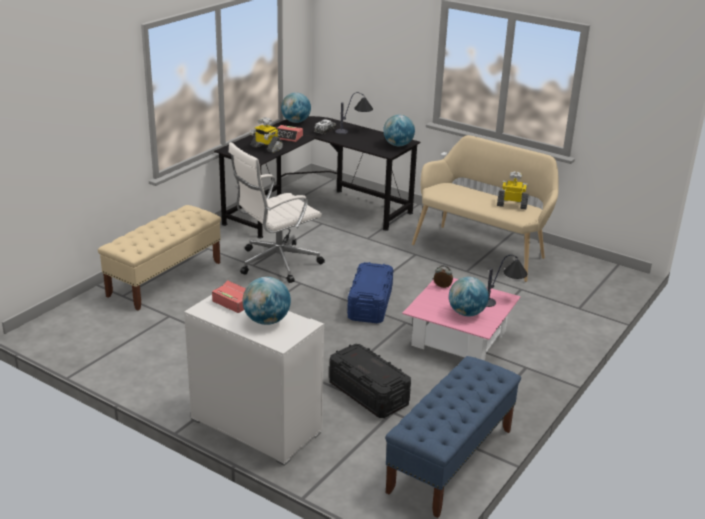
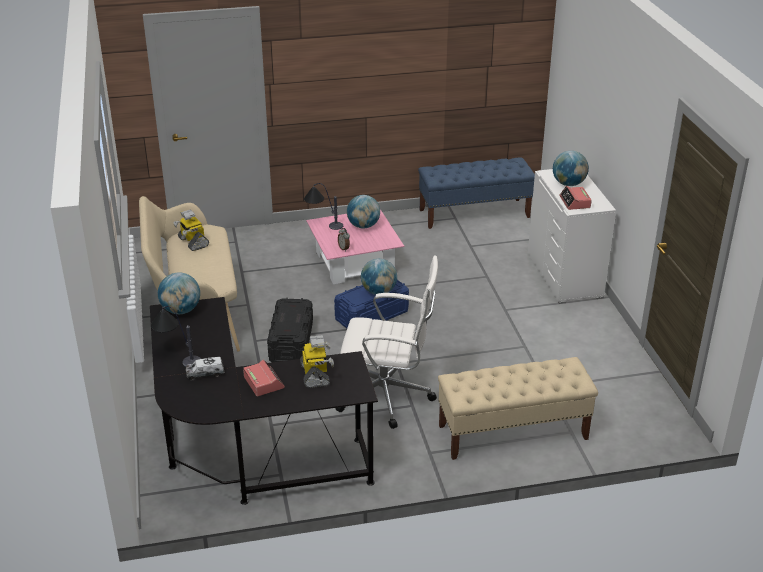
camera: 135 degrees left, 5 degrees up
globe [281,92,311,123] -> globe moved to [361,259,397,295]
black storage box [329,344,411,418] -> black storage box moved to [267,298,313,362]

